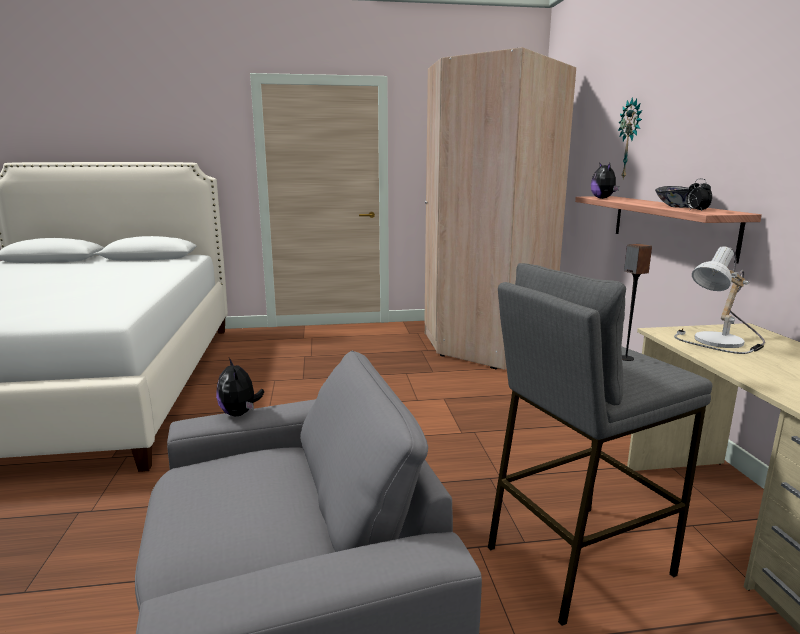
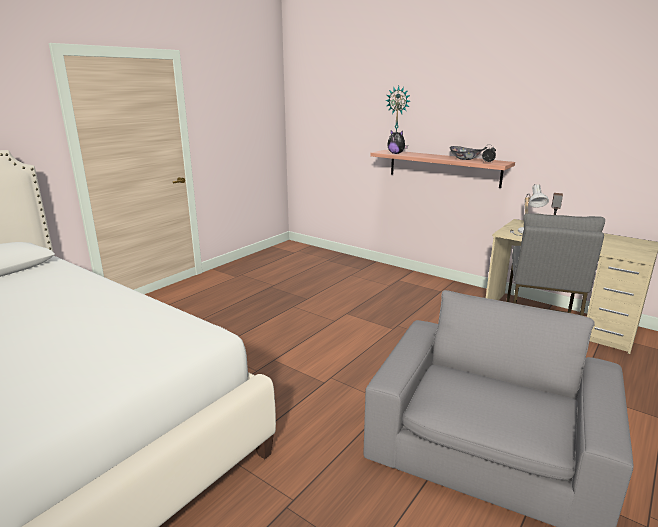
camera: 45 degrees left, 5 degrees up
plush toy [216,358,264,416] -> none
beige wardrobe [424,47,576,370] -> none

